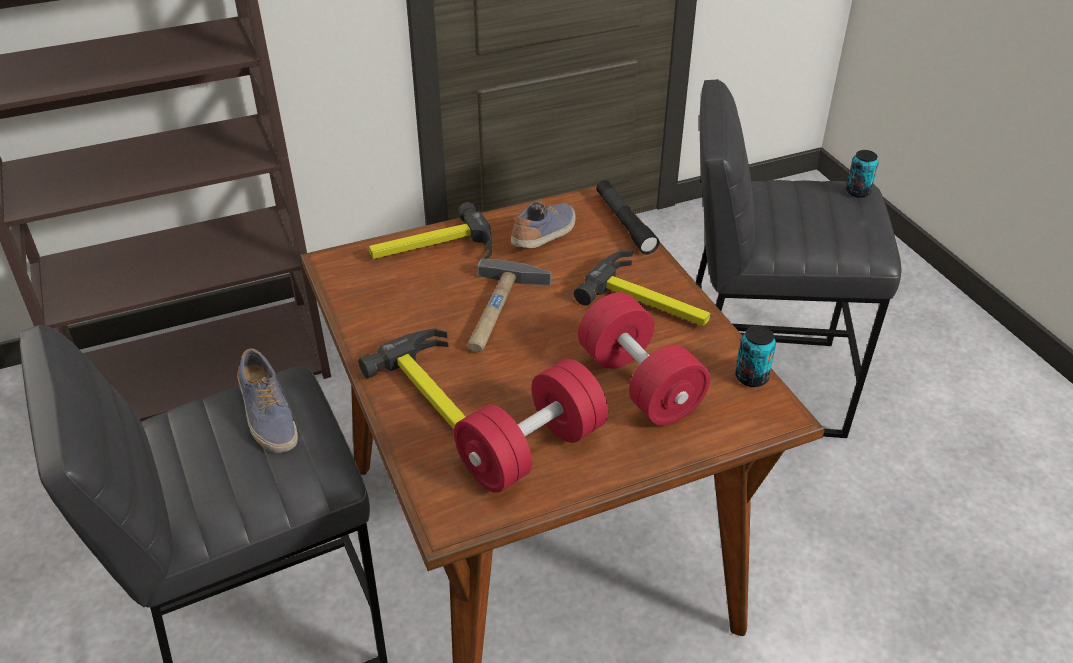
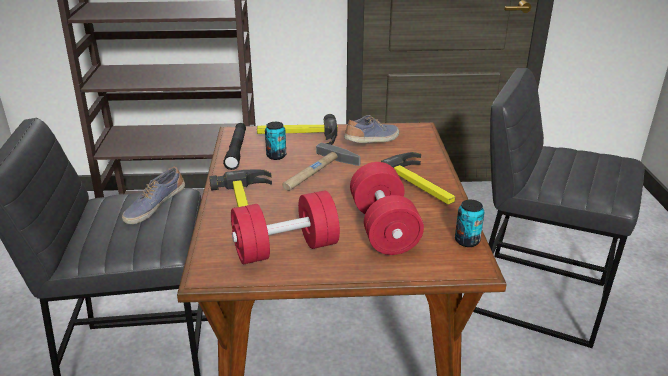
camera: 20 degrees right, 10 degrees down
shoe [237,348,298,453] -> shoe turned 45 degrees clockwise [122,167,185,224]
black flashlight [596,180,660,255] -> black flashlight moved to [223,123,246,170]
can [846,150,878,198] -> can moved to [265,122,286,160]

